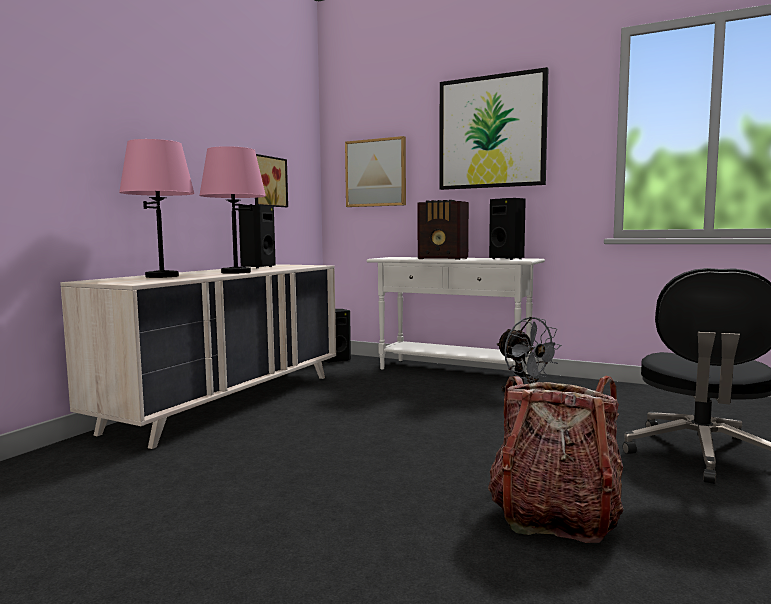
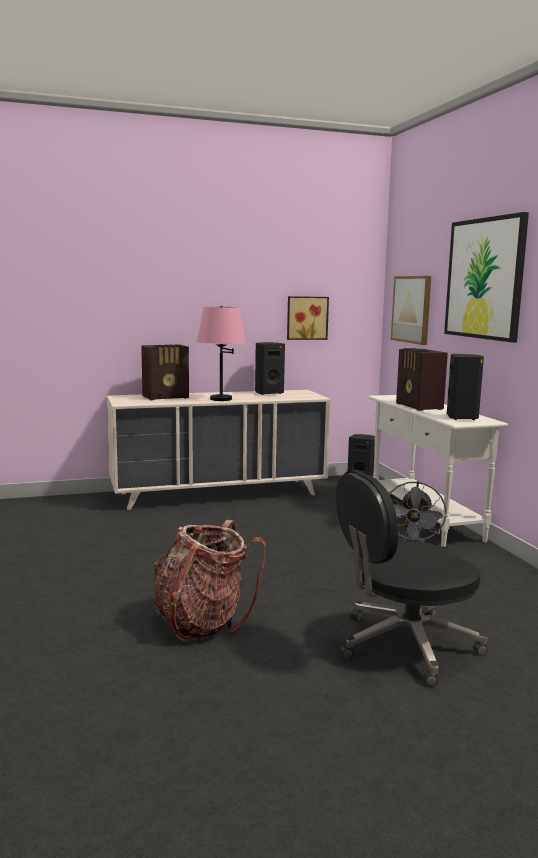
camera: 45 degrees right, 5 degrees up
pink table lamp [119,139,195,278] -> radio [141,344,189,400]

